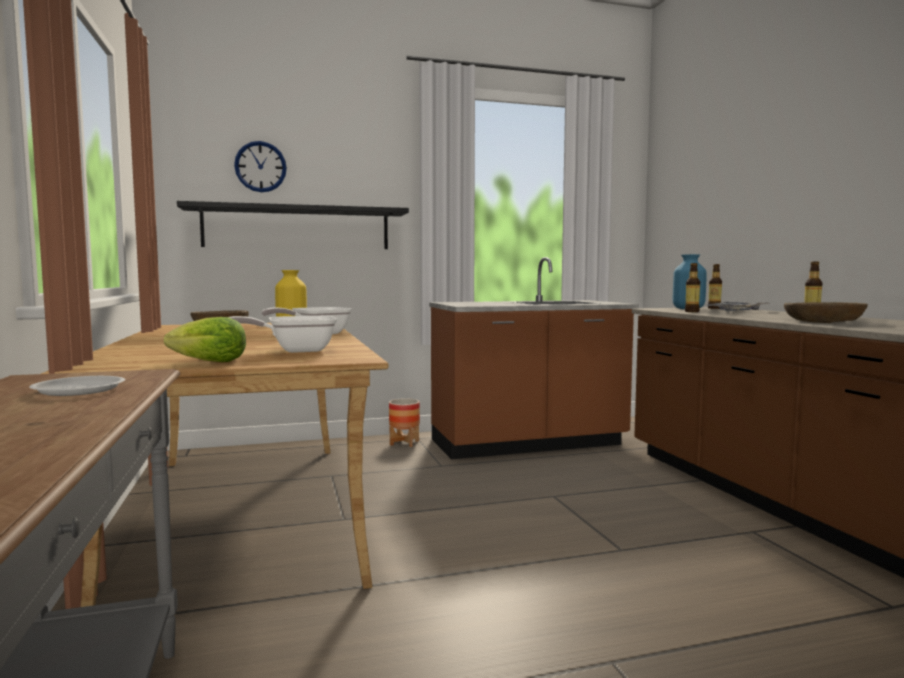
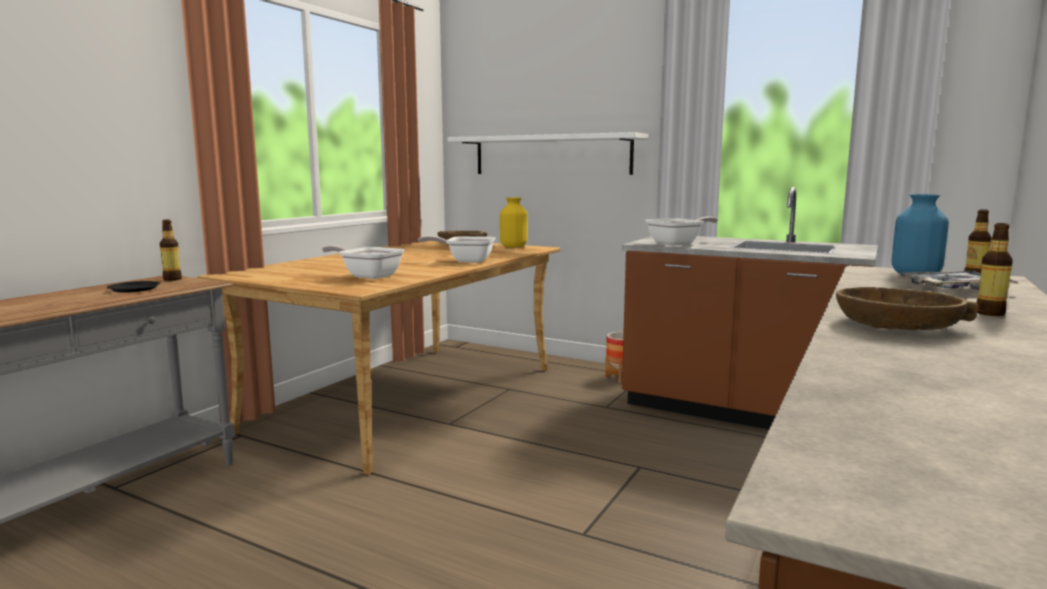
camera: 45 degrees right, 5 degrees up
white plate [29,376,126,396] -> black plate [106,281,161,293]
lettuce [164,317,246,362] -> none
black shelf [177,201,409,249] -> white shelf [447,132,648,175]
wall clock [234,141,287,192] -> none
bottle [685,263,700,312] -> bottle moved to [160,220,182,281]
none -> frying pan [645,217,718,246]

